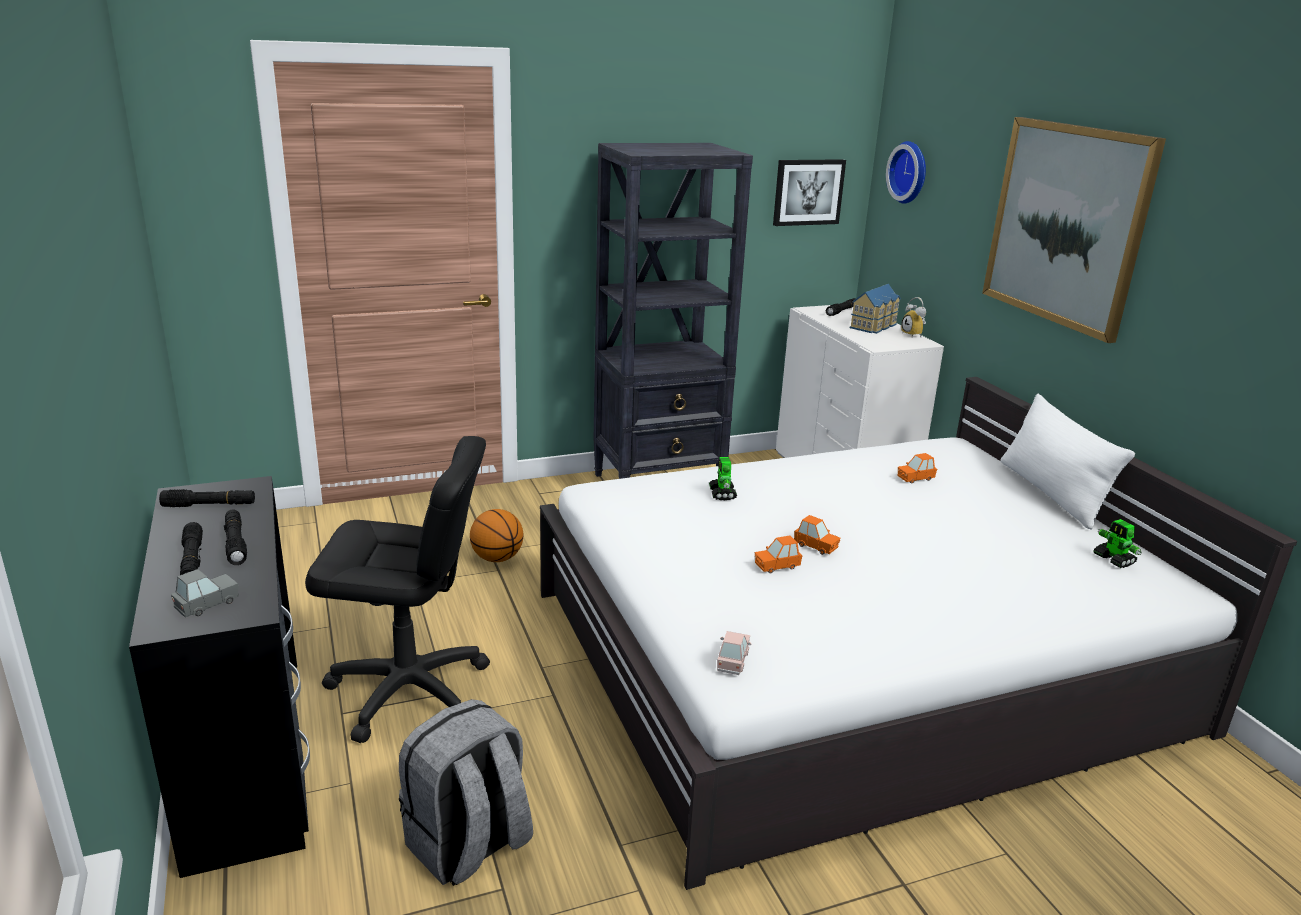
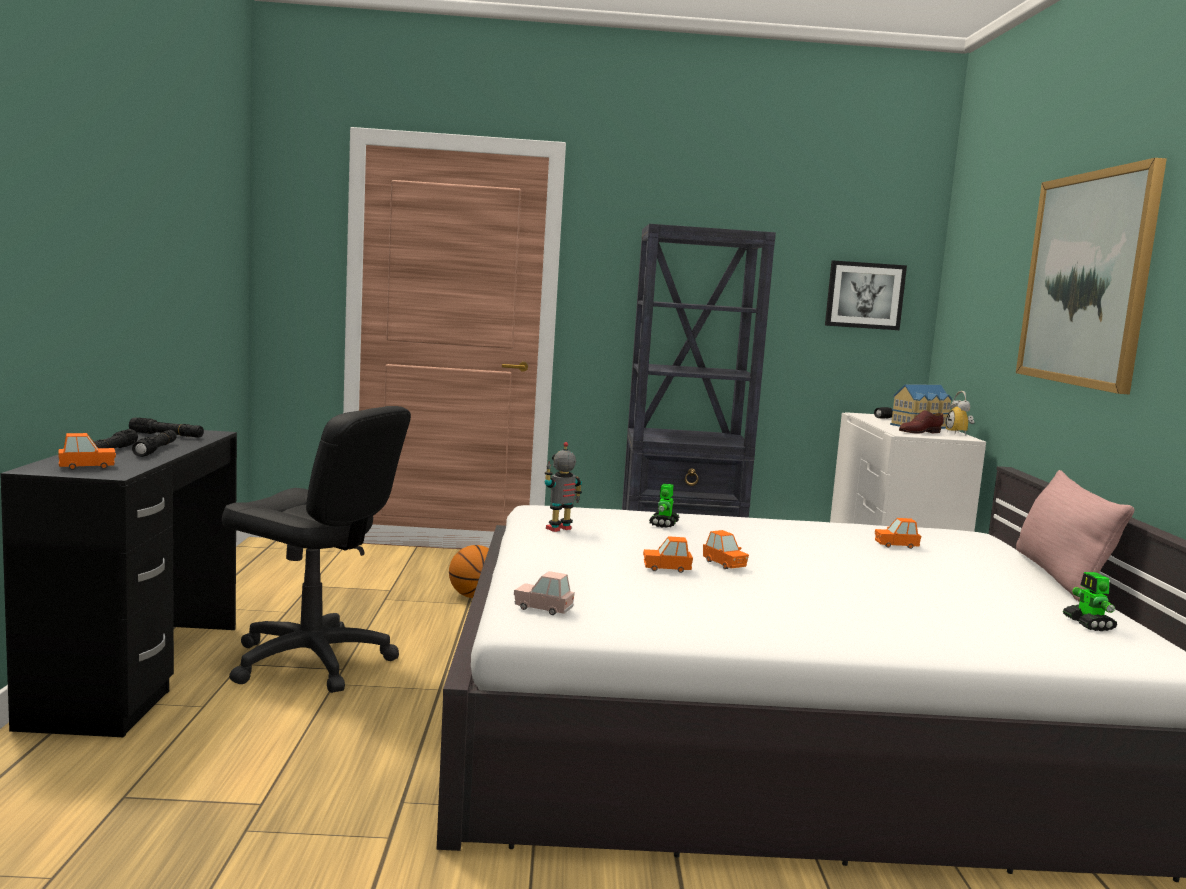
camera: 20 degrees right, 15 degrees down
grey toy car [171,569,239,617] -> orange toy car [58,433,116,470]
grey backpack [399,699,533,886] -> none
pink toy car [717,631,751,675] -> pink toy car turned 105 degrees counterclockwise [514,571,575,615]
wall clock [886,141,926,204] -> none
white pillow [1000,394,1135,530] -> pink pillow [1016,470,1135,602]
none -> toy robot [544,442,582,532]
none -> brown shoe [899,410,944,434]

